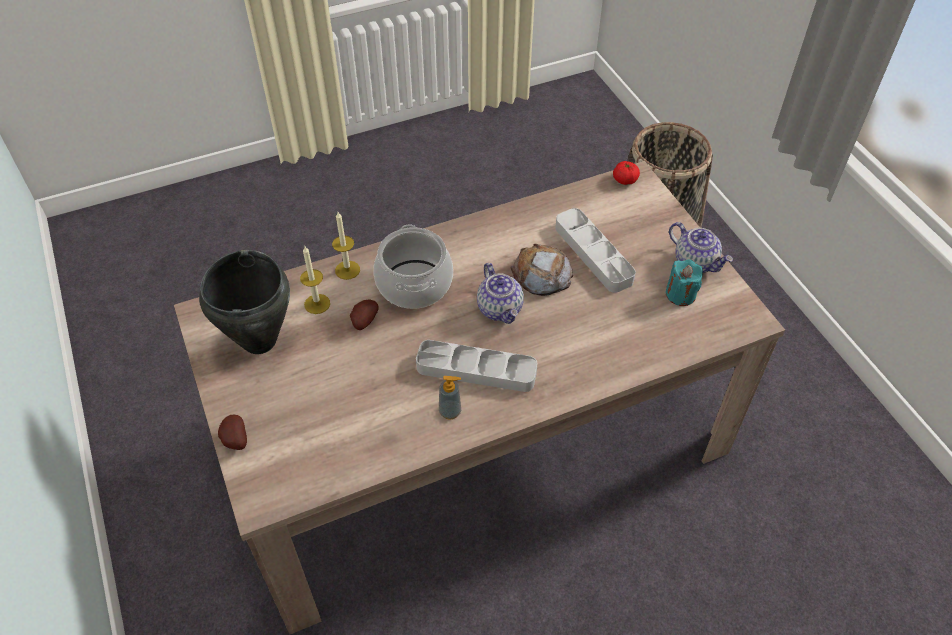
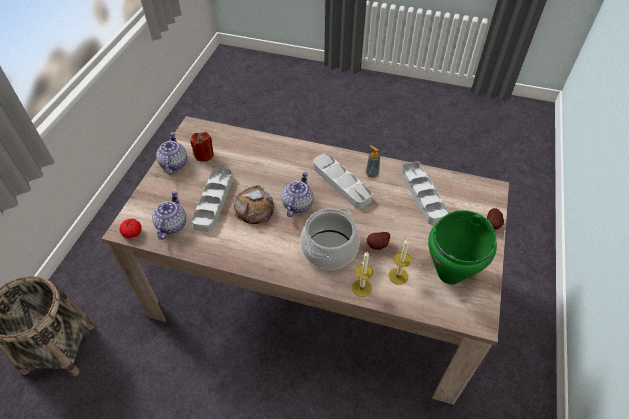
camera: 140 degrees left, 0 degrees up
black cooking pot [199,250,290,354] -> green cooking pot [428,210,497,284]
turquoise candle [666,259,703,306] -> red candle [190,132,214,162]
none -> teapot [152,190,186,240]
none -> grey tray [401,161,449,225]

